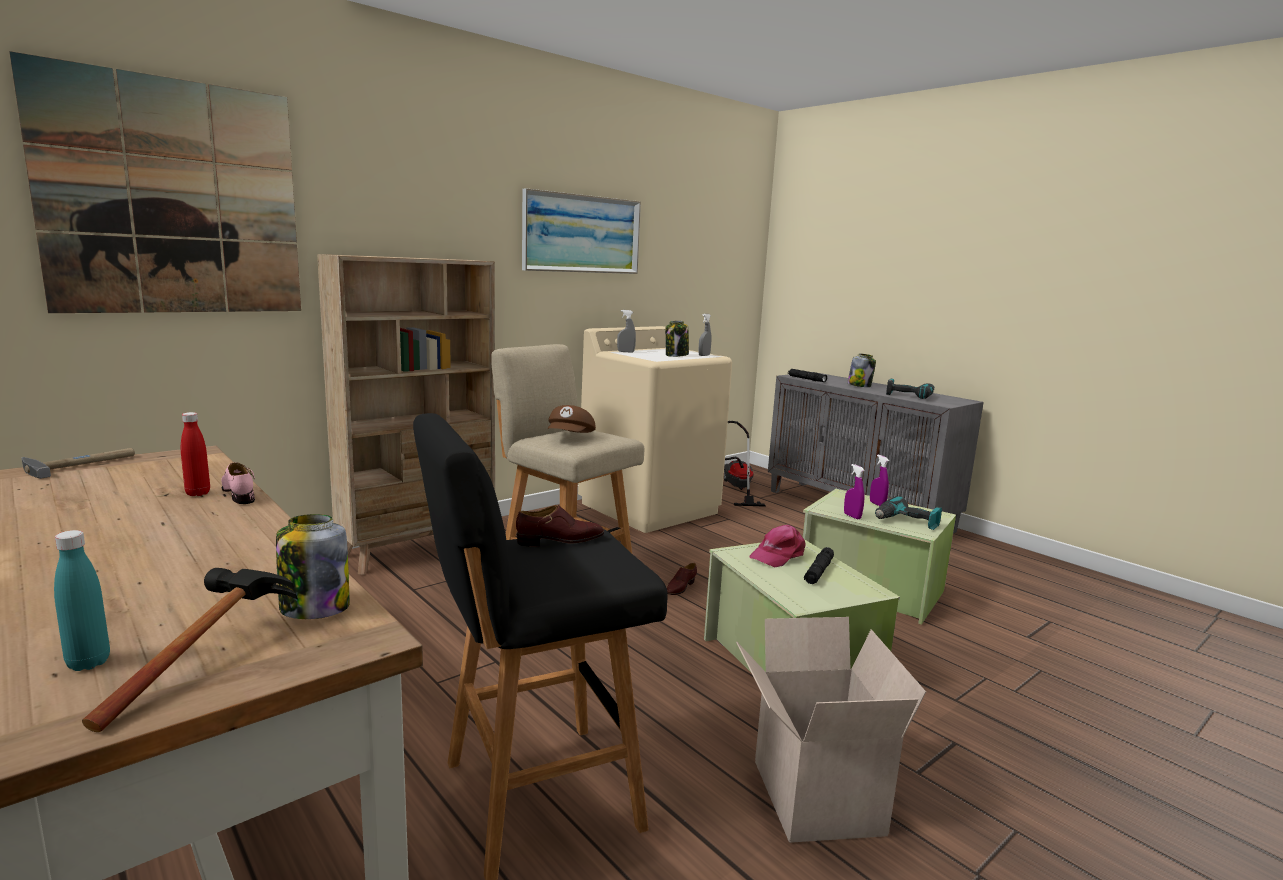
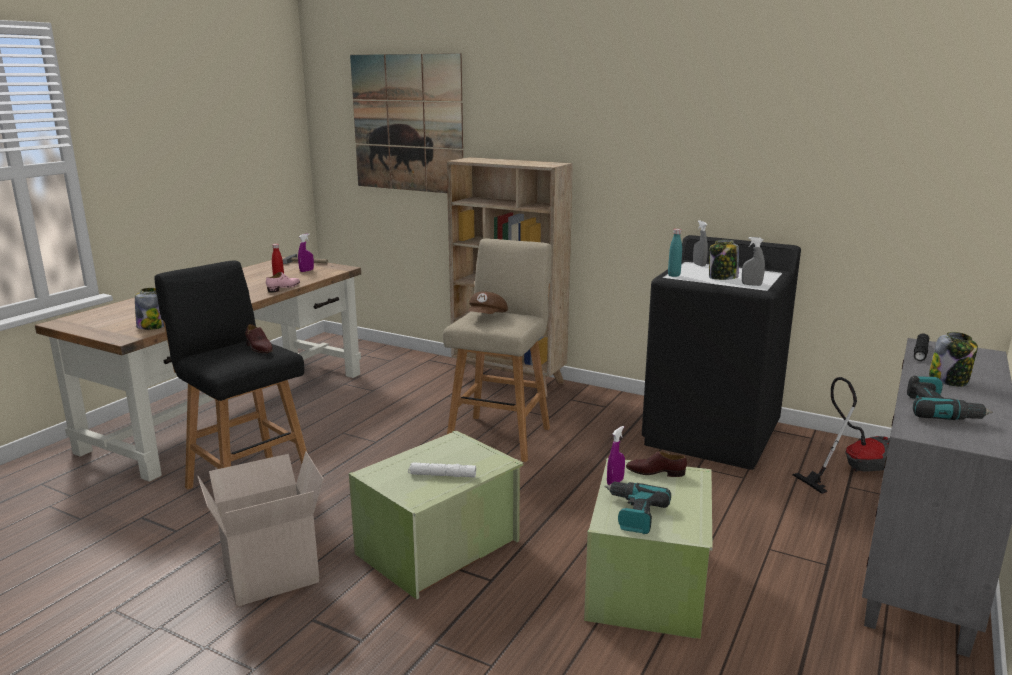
camera: 70 degrees right, 5 degrees up
turquoise bottle [54,530,110,671] -> turquoise bottle moved to [668,229,682,277]
hammer [82,568,298,732] -> none
picture [522,188,641,274] -> none
brown cap [548,405,596,433] -> brown cap turned 60 degrees counterclockwise [468,291,508,314]
beige washing machine [578,326,732,533] -> black washing machine [642,235,801,470]
brown shoe [667,563,697,595] -> brown shoe moved to [626,451,687,477]
pink cap [750,525,806,567] -> none
black flashlight [804,547,834,584] -> white flashlight [408,462,476,477]
purple spray bottle [870,455,889,506] -> purple spray bottle moved to [298,234,314,272]

